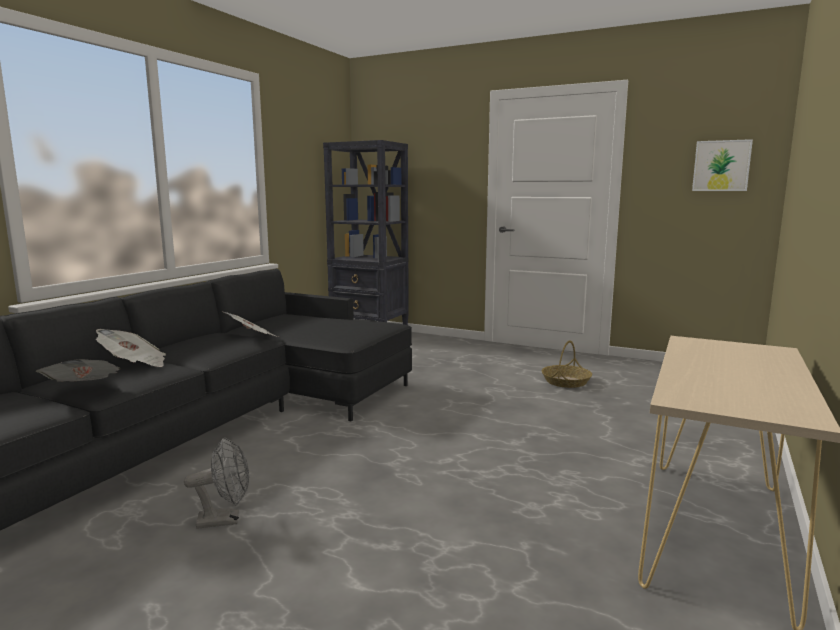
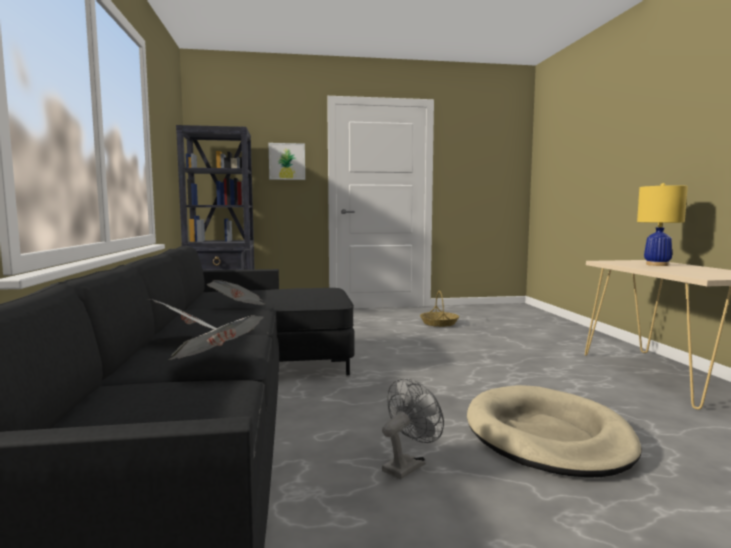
camera: 35 degrees left, 5 degrees down
picture [692,139,753,191] -> picture moved to [269,143,305,180]
none -> beige dog bed [467,385,642,477]
none -> yellow table lamp [637,183,688,266]

